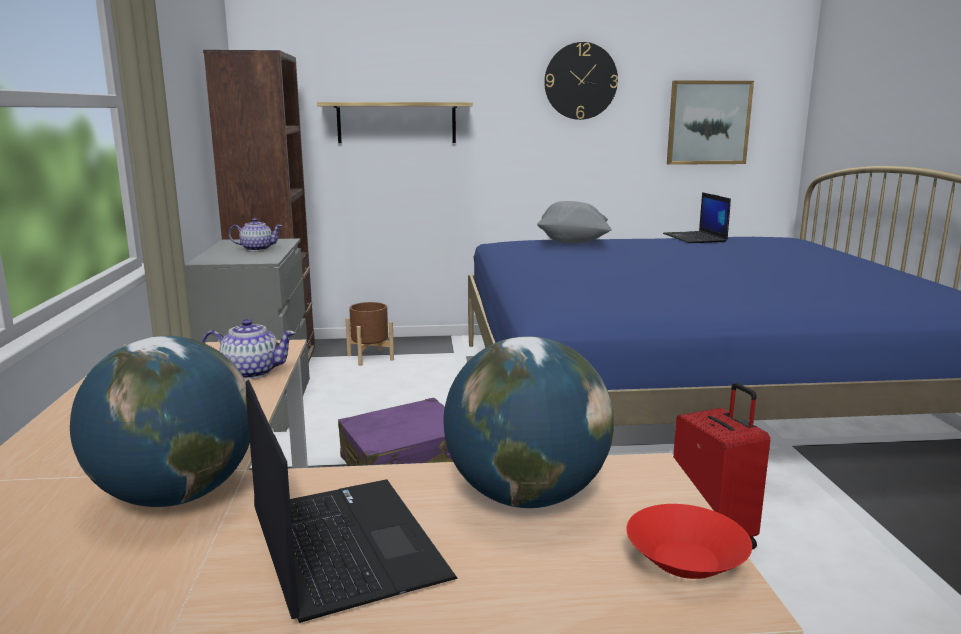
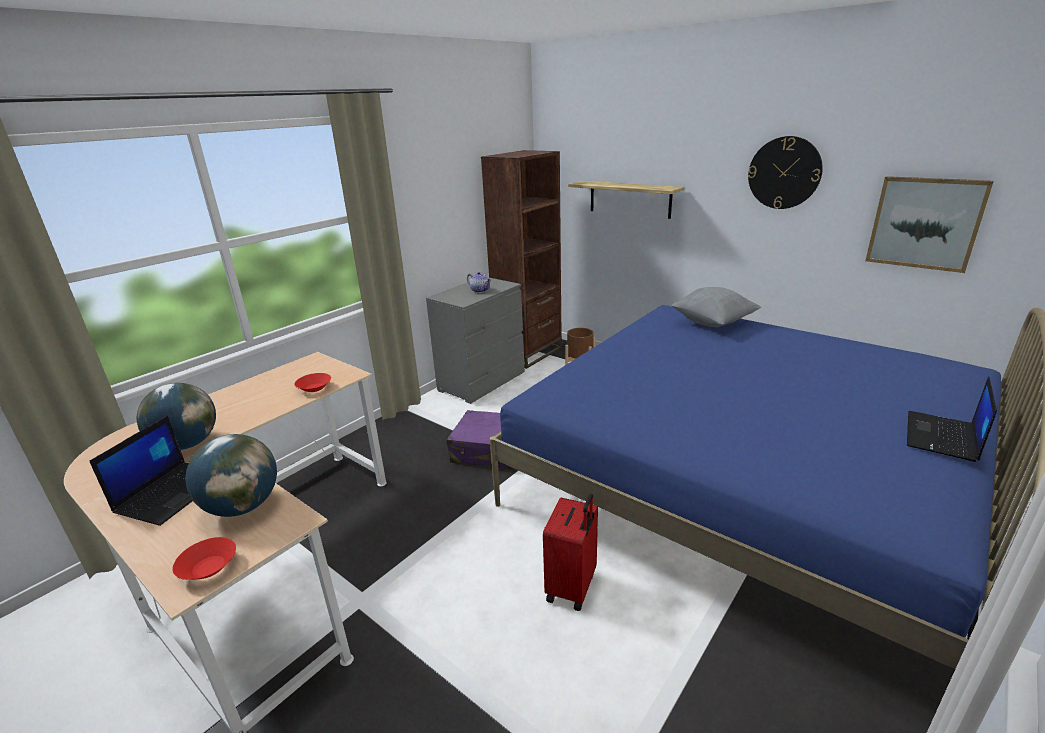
camera: 45 degrees right, 10 degrees up
teapot [202,319,296,379] -> red bowl [294,373,331,392]
laptop [663,192,731,243] -> laptop moved to [907,376,997,462]

